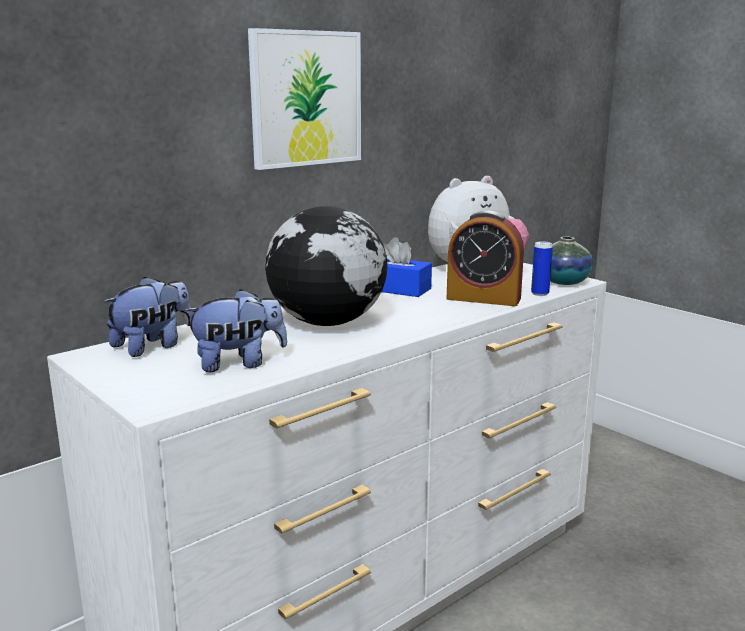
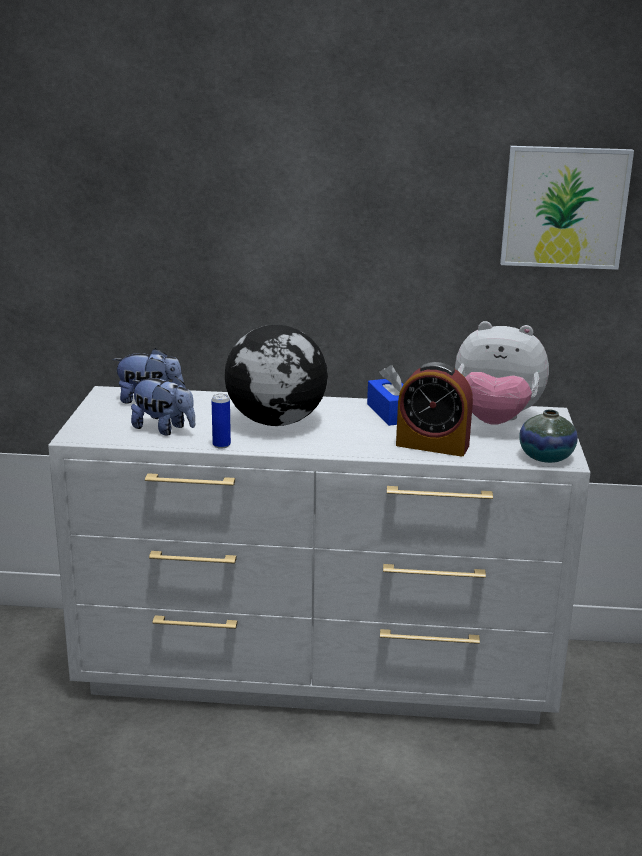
camera: 45 degrees right, 5 degrees up
picture [248,28,361,170] -> picture moved to [500,146,634,270]
alarm clock [447,210,524,306] -> alarm clock turned 45 degrees counterclockwise [396,362,473,457]
can [531,241,553,296] -> can moved to [212,394,231,449]

